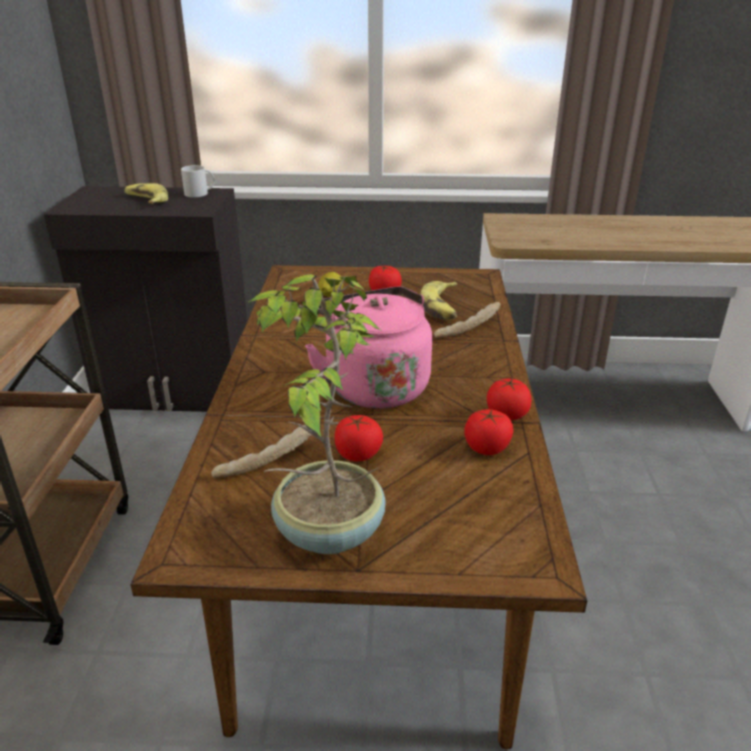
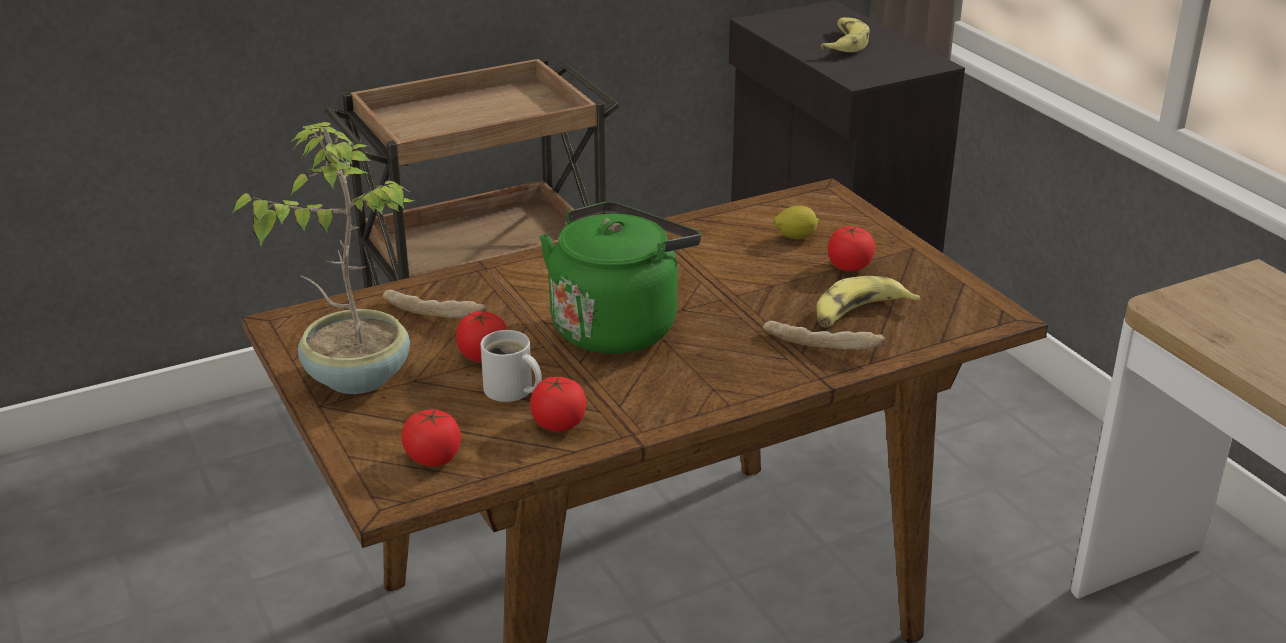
camera: 60 degrees right, 0 degrees up
white mug [181,165,215,198] -> white mug moved to [481,330,542,402]
pink kettle [305,286,432,408] -> green kettle [540,201,701,354]
tomato [487,378,531,420] -> tomato moved to [401,408,461,467]

